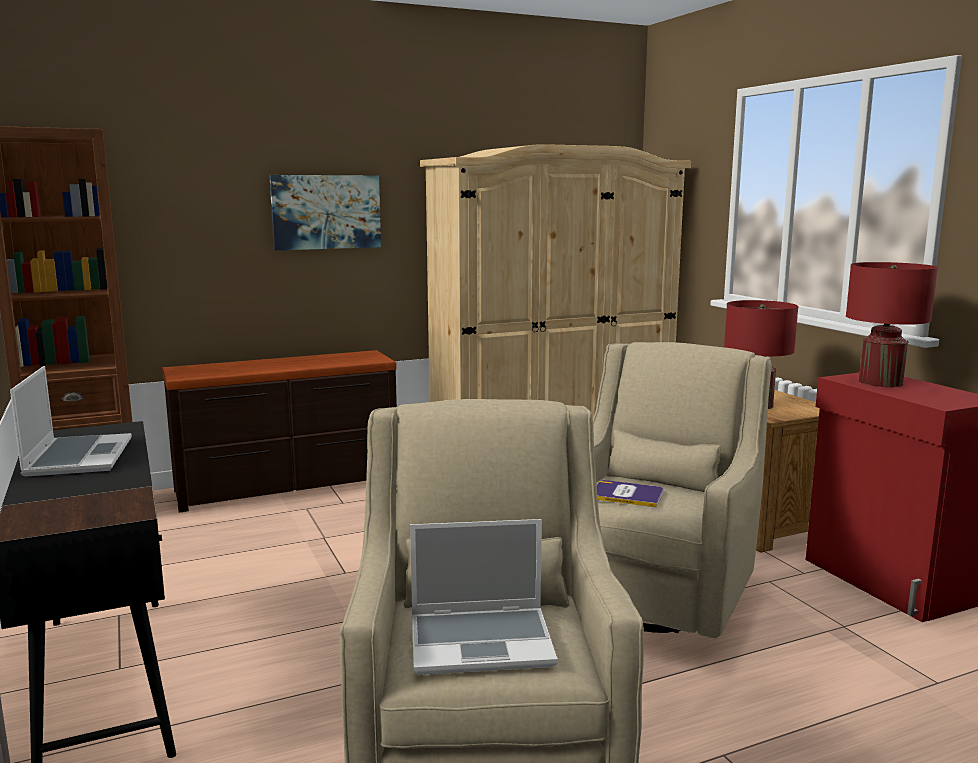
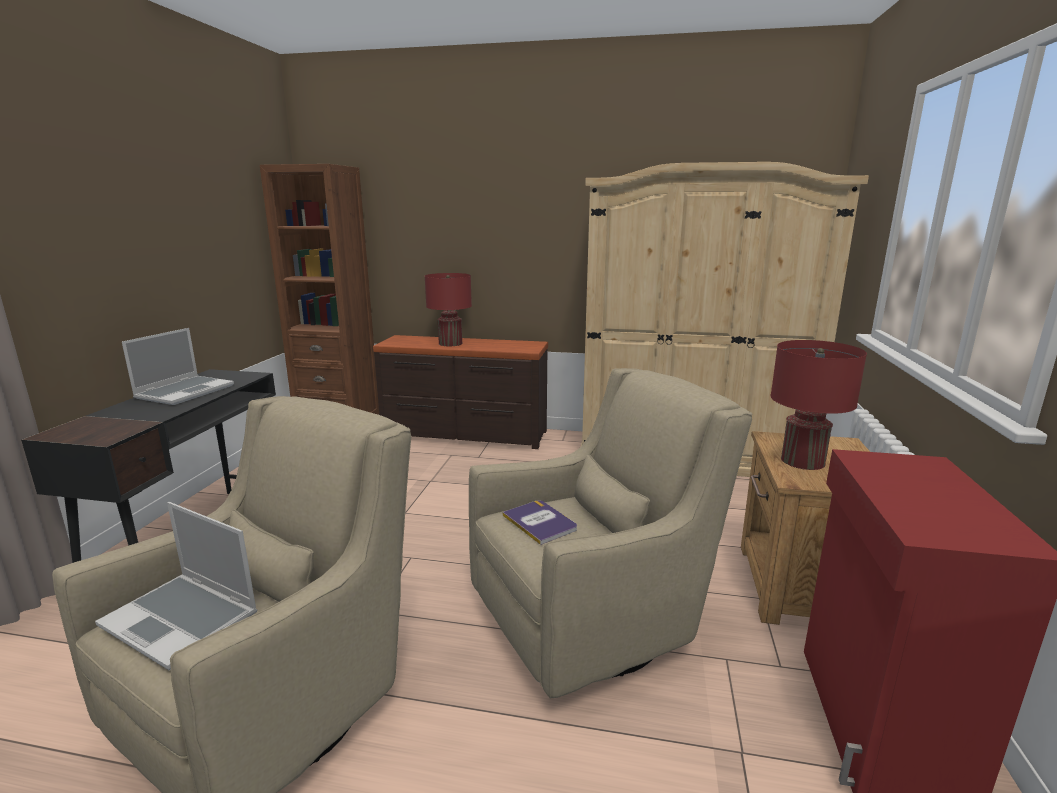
camera: 35 degrees right, 5 degrees up
picture [269,175,381,250] -> none
red table lamp [846,262,938,387] -> red table lamp moved to [425,273,472,346]

